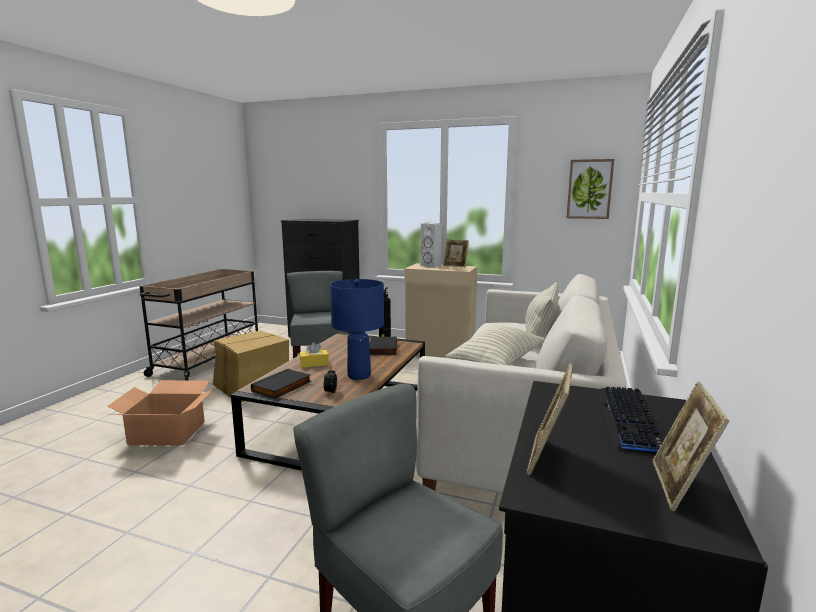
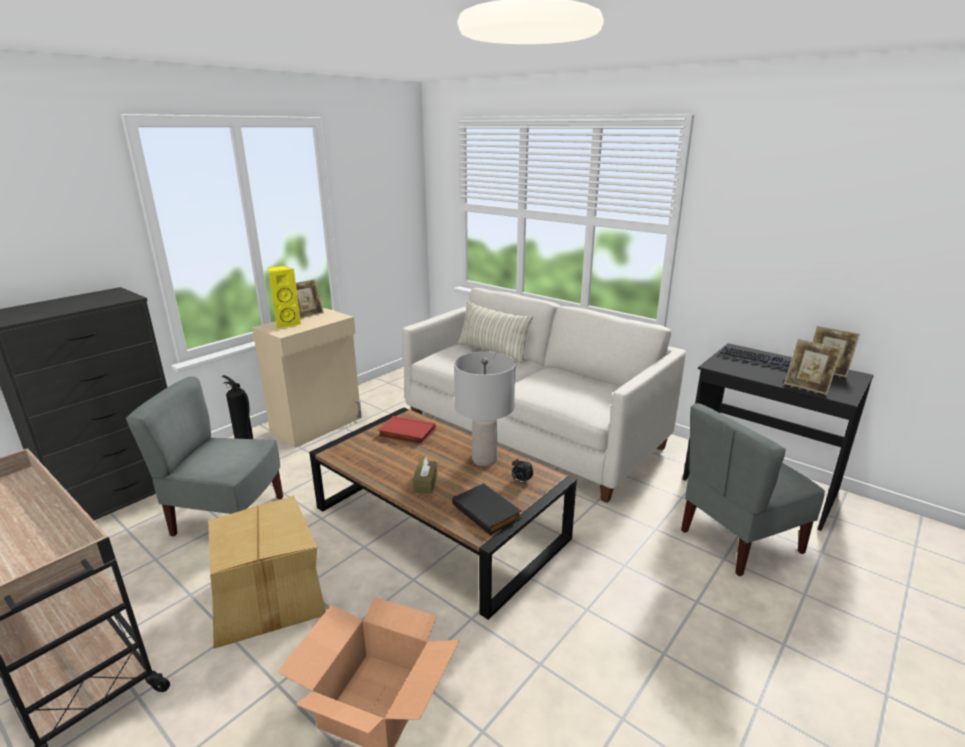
camera: 70 degrees left, 10 degrees up
yellow tissue box [300,342,329,368] -> brown tissue box [413,456,438,494]
blue table lamp [330,279,384,380] -> grey table lamp [454,352,516,466]
black book [369,336,397,355] -> red book [378,416,436,445]
white speaker [420,223,442,268] -> yellow speaker [268,265,301,329]
pillow [445,326,545,365] -> none
picture [567,159,614,219] -> none

